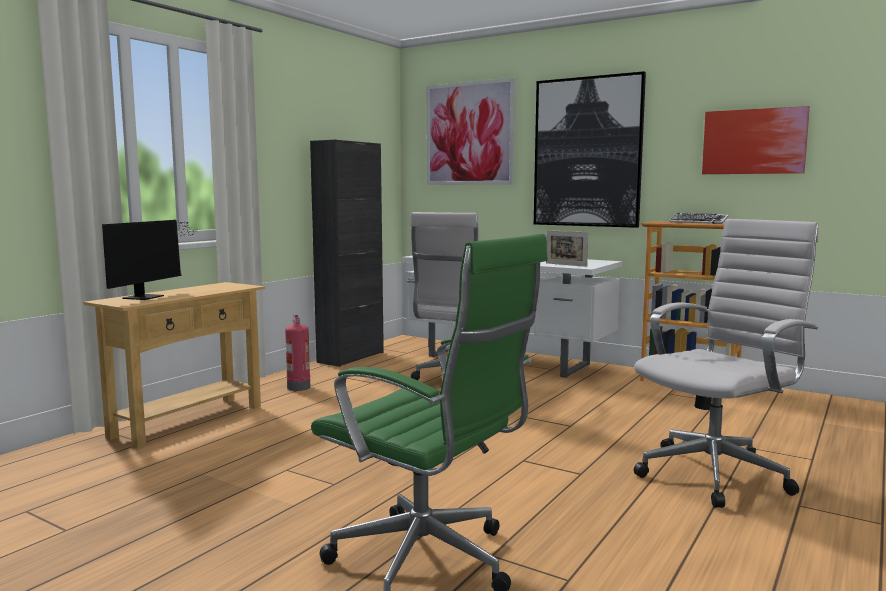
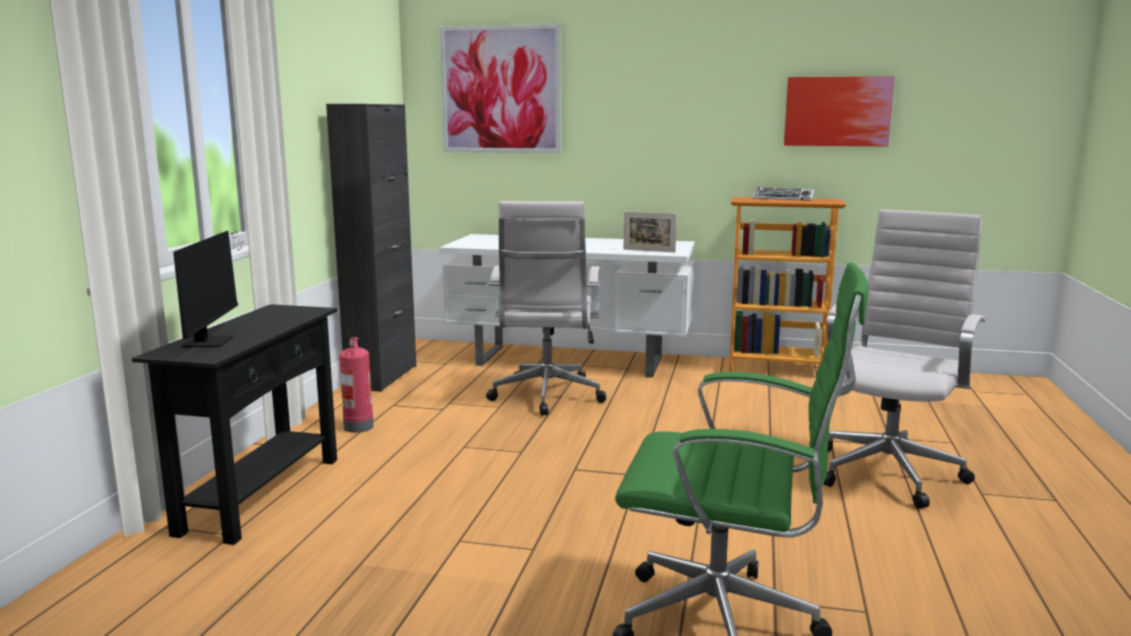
camera: 20 degrees left, 5 degrees up
beige console table [83,282,265,449] -> black console table [132,304,338,545]
picture [534,71,646,228] -> none

